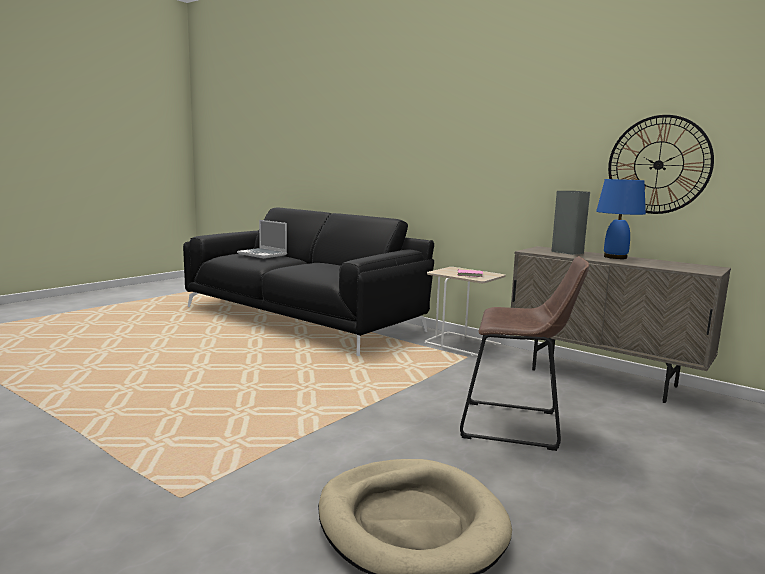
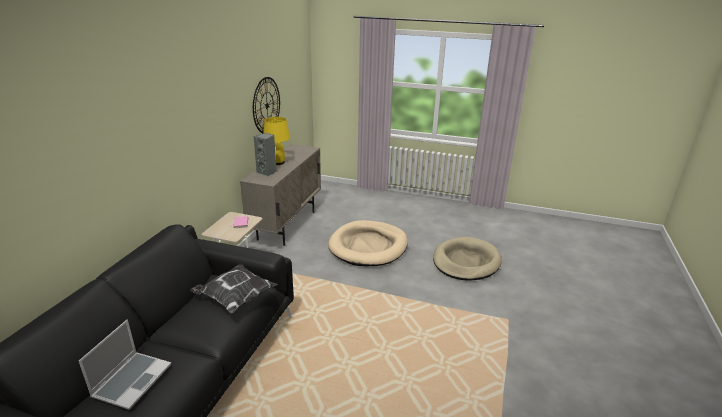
camera: 110 degrees left, 15 degrees up
brown stool [460,256,590,451] -> beige dog bed [328,220,408,266]
blue table lamp [596,179,646,259] -> yellow table lamp [263,117,290,165]
none -> pillow [190,264,277,313]

